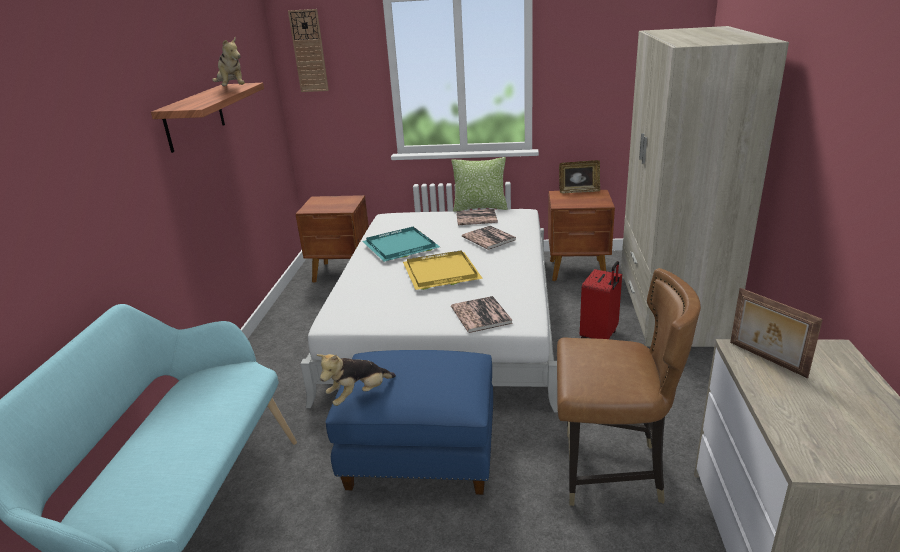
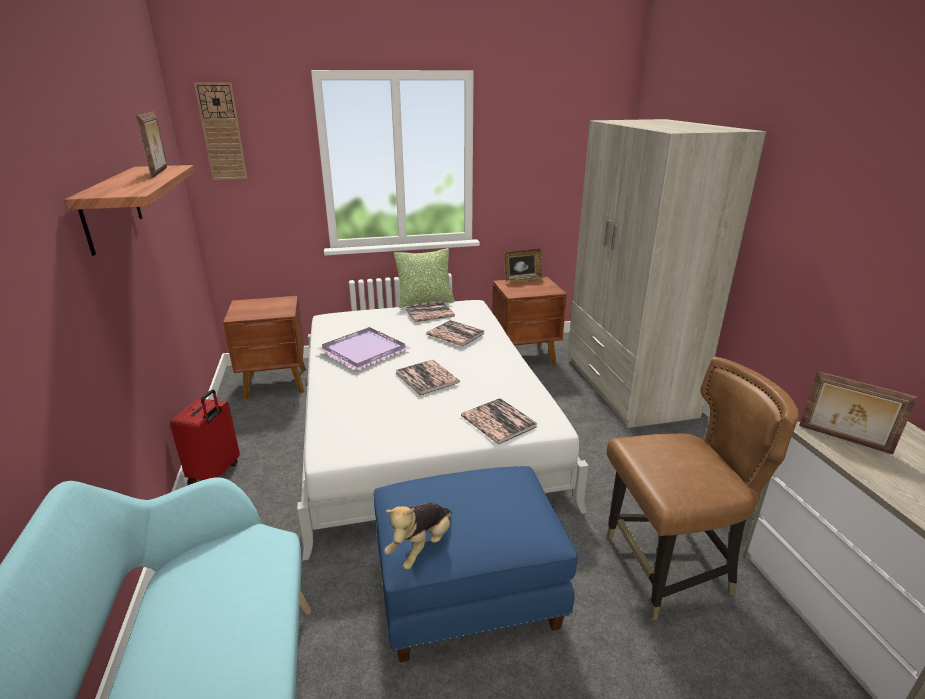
camera: 20 degrees left, 0 degrees up
plush toy [212,36,245,86] -> picture frame [136,112,167,178]
turquoise tray [362,227,440,262] -> purple tray [317,327,411,371]
yellow tray [403,250,483,290] -> book [396,360,460,396]
red suitcase [580,261,622,339] -> red suitcase moved to [170,389,240,485]

